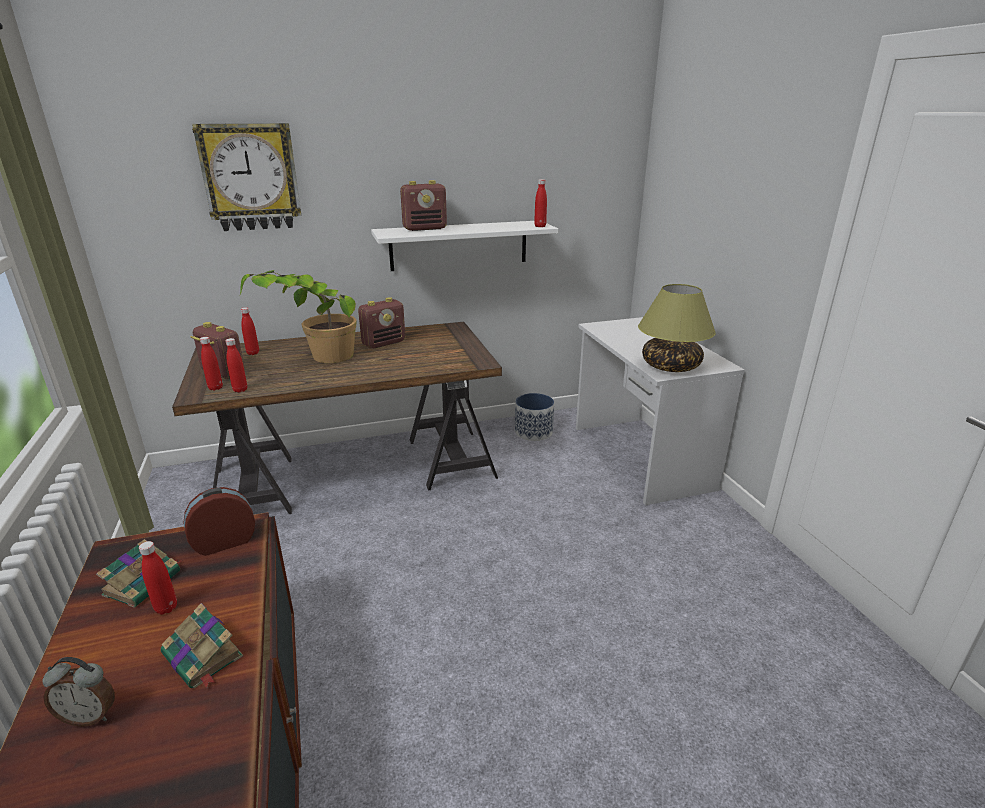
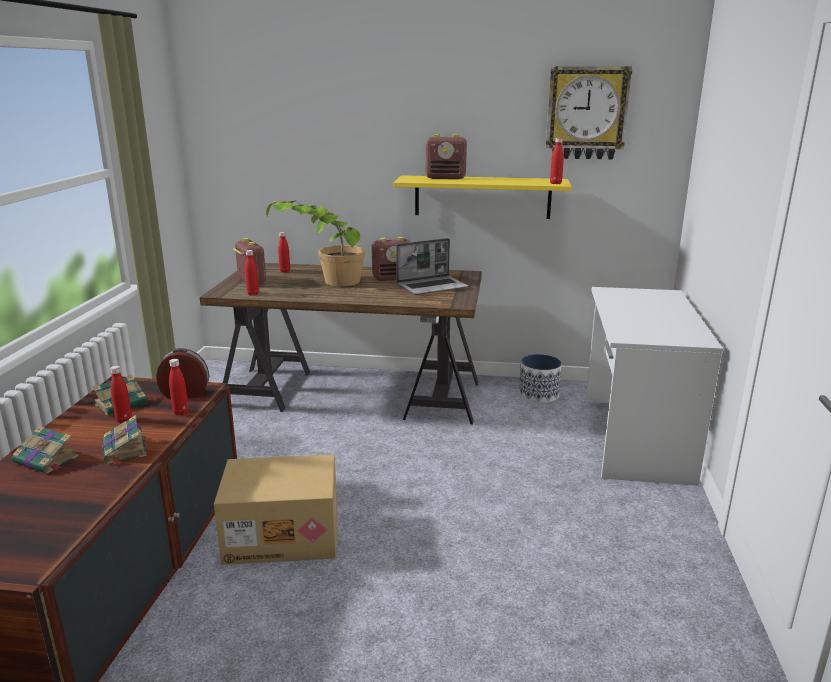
camera: 25 degrees right, 5 degrees down
alarm clock [43,657,115,727] -> book [12,426,78,474]
wall clock [192,123,301,231] -> wall clock moved to [546,66,632,160]
red bottle [200,337,223,390] -> red bottle moved to [169,359,188,415]
white shelf [371,221,558,271] -> yellow shelf [393,175,571,219]
table lamp [638,284,716,372] -> none
none -> cardboard box [214,454,337,565]
none -> laptop [396,238,468,295]

